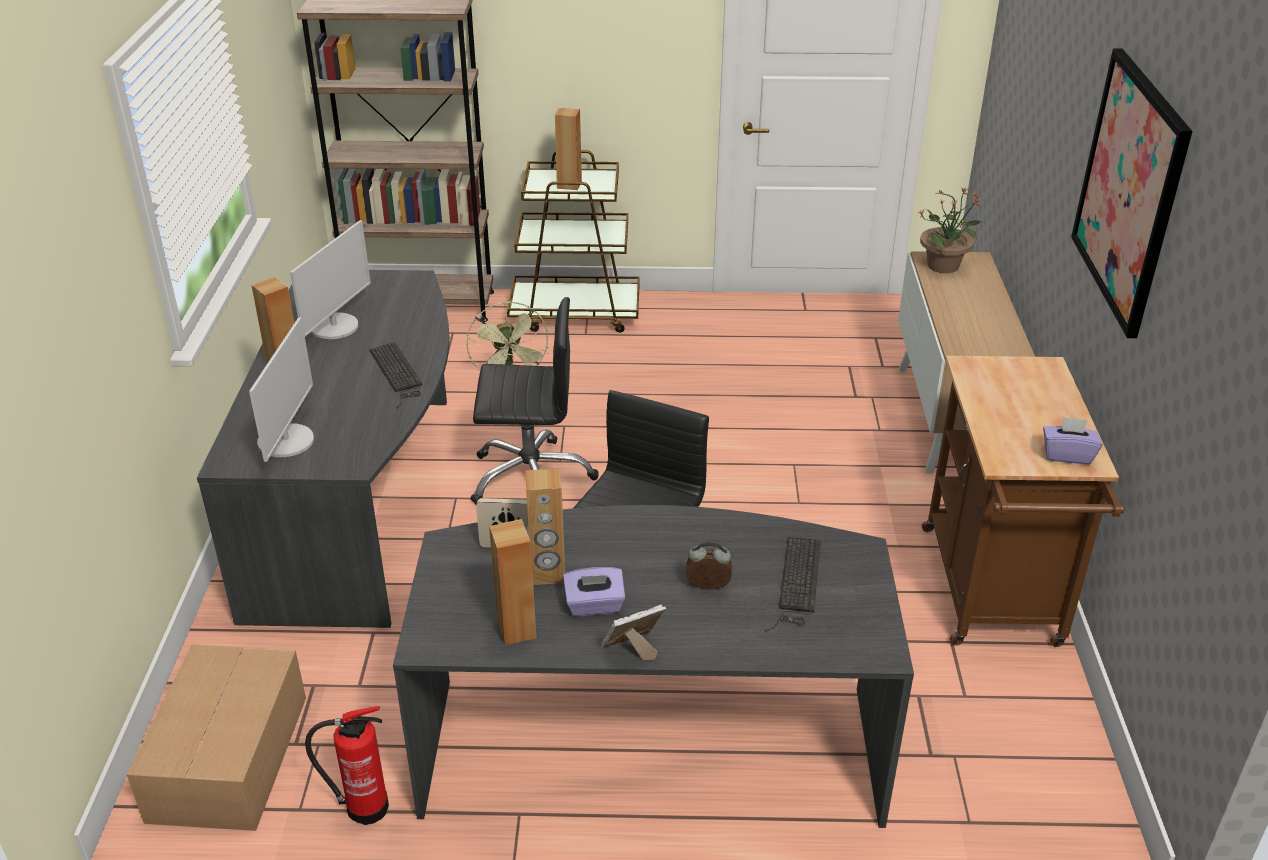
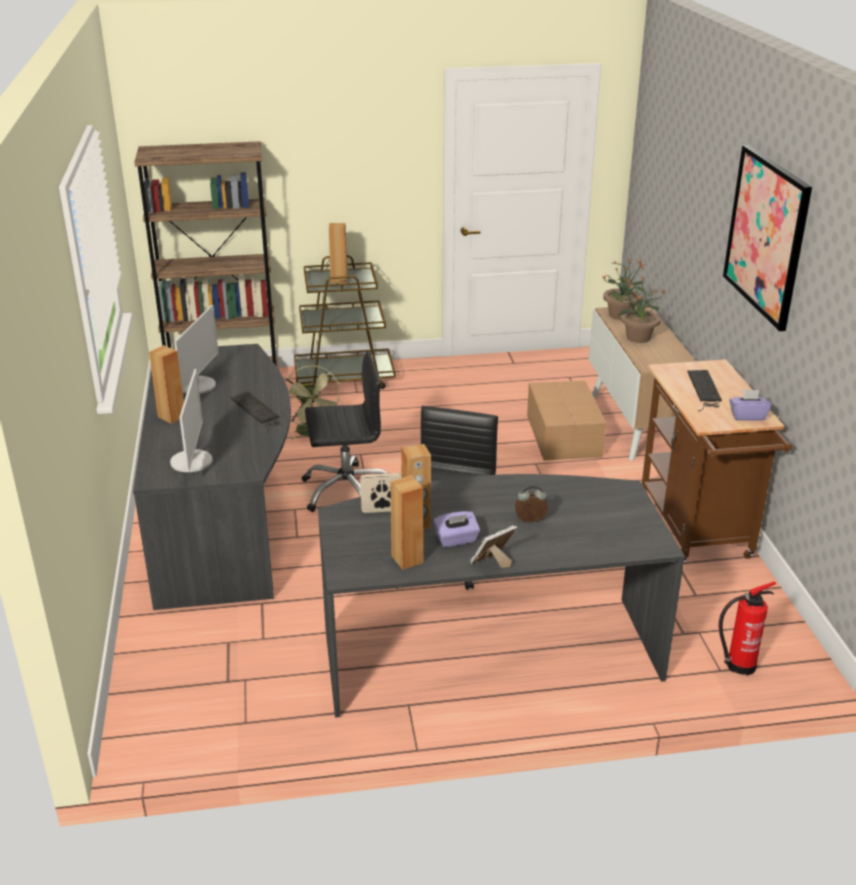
camera: 10 degrees left, 5 degrees down
cardboard box [127,644,306,831] -> cardboard box moved to [527,380,606,461]
fire extinguisher [305,706,389,825] -> fire extinguisher moved to [719,581,776,675]
keyboard [764,537,821,632] -> keyboard moved to [687,370,722,412]
none -> potted plant [618,276,666,343]

